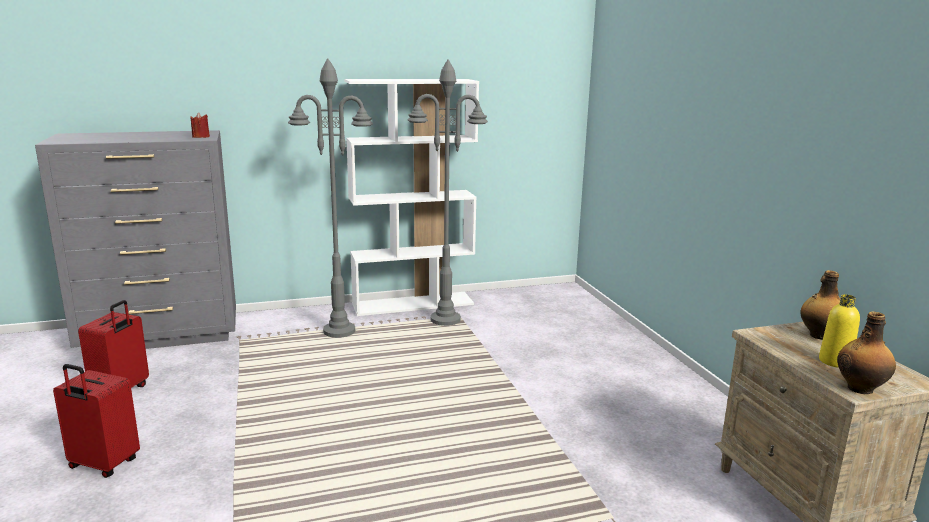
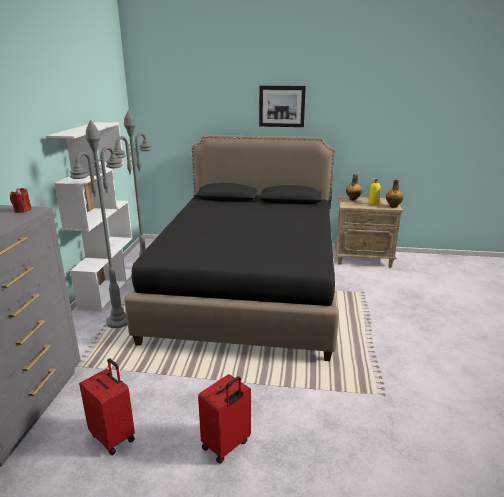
camera: 65 degrees left, 5 degrees up
none -> black bed [125,134,339,361]
none -> picture [259,86,306,127]

